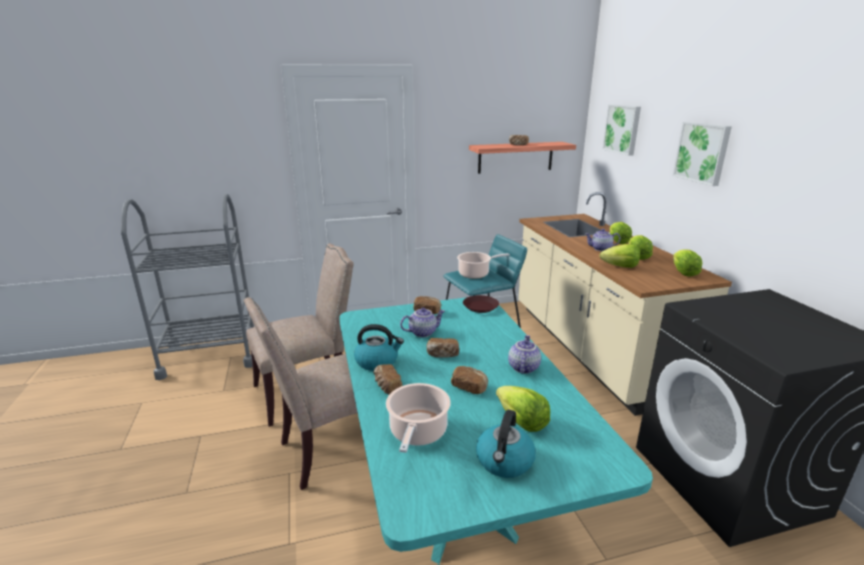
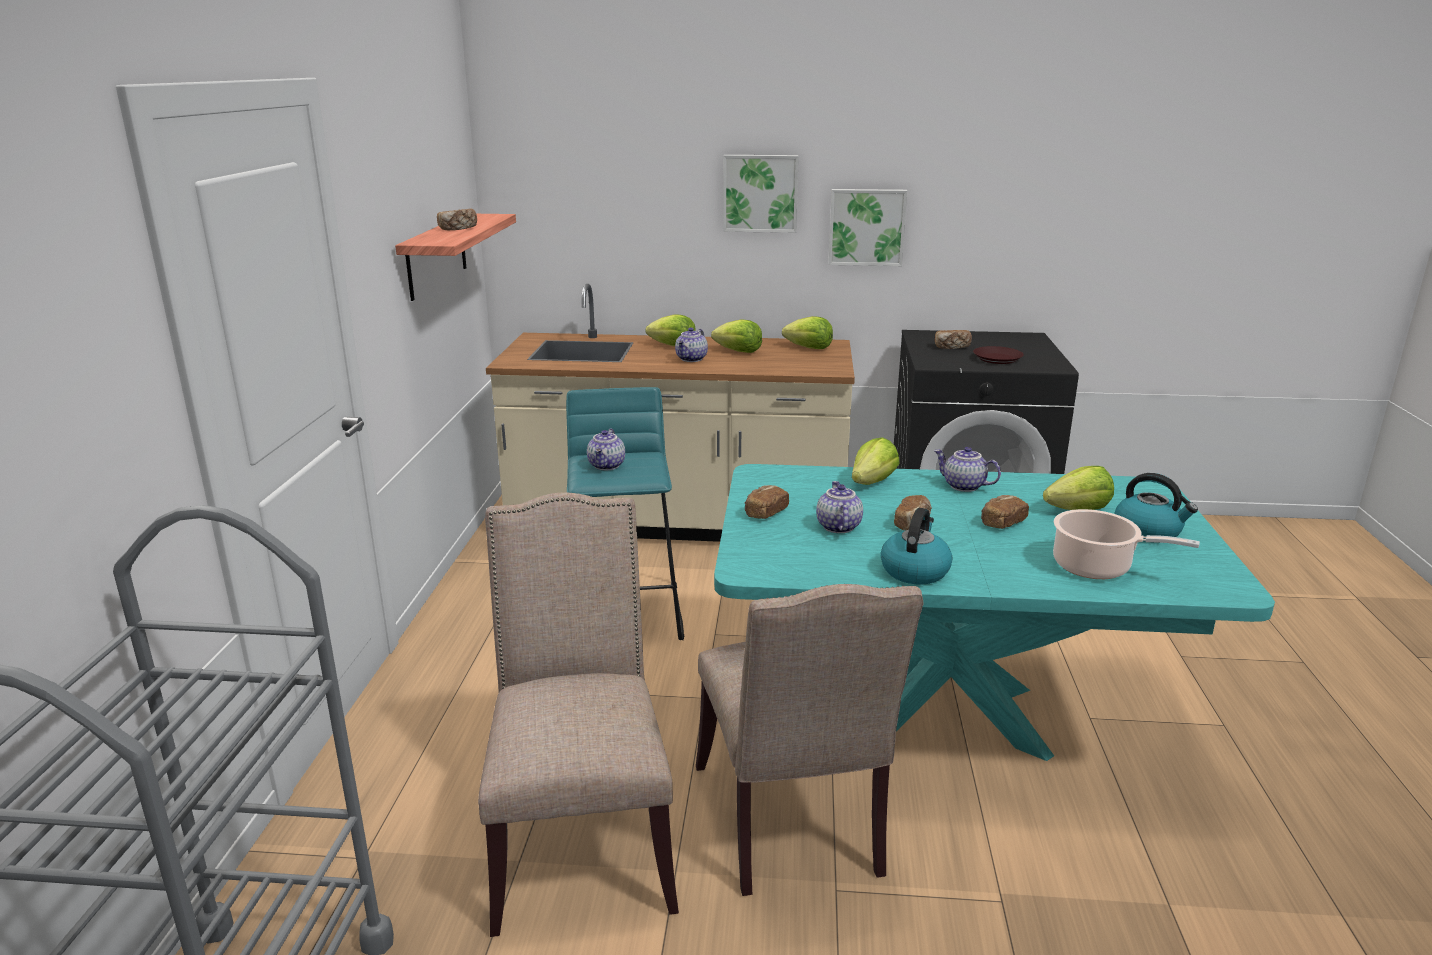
camera: 70 degrees left, 0 degrees up
bread [374,364,403,395] -> bread moved to [935,330,972,349]
cooking pot [457,252,510,279] -> teapot [587,428,625,470]
brown plate [463,295,499,313] -> brown plate moved to [973,346,1024,364]
lettuce [600,244,640,268] -> lettuce moved to [852,438,900,485]
picture [602,104,641,156] -> picture moved to [828,189,907,266]

